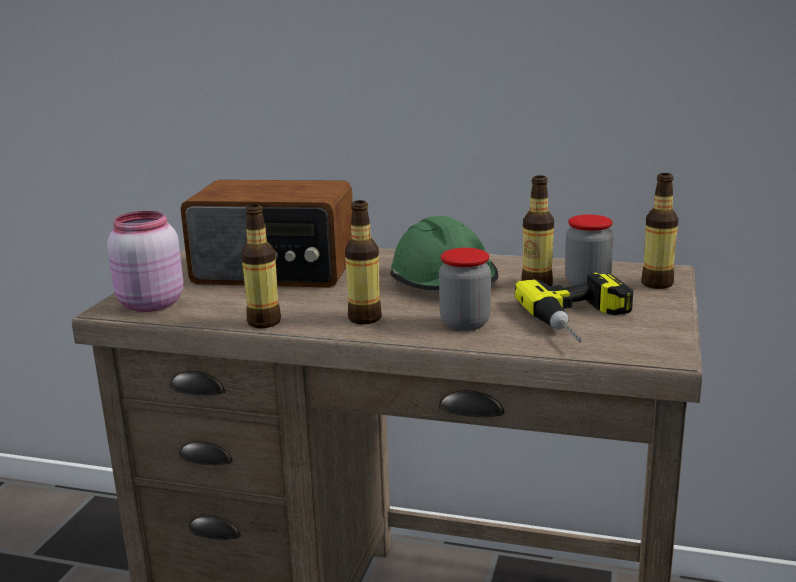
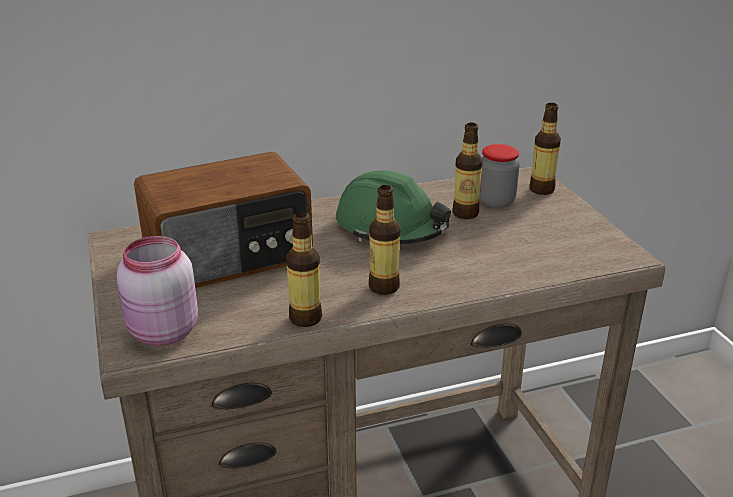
camera: 35 degrees left, 10 degrees up
jar [439,248,491,331] -> none
power drill [515,272,633,343] -> none

